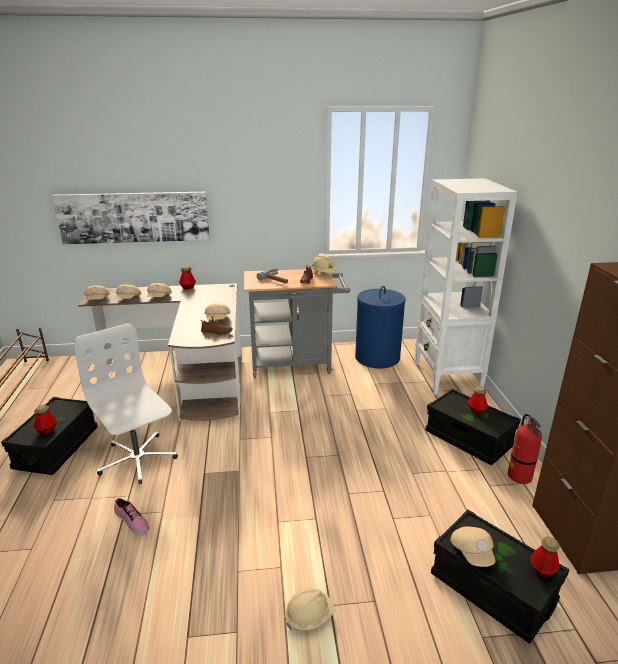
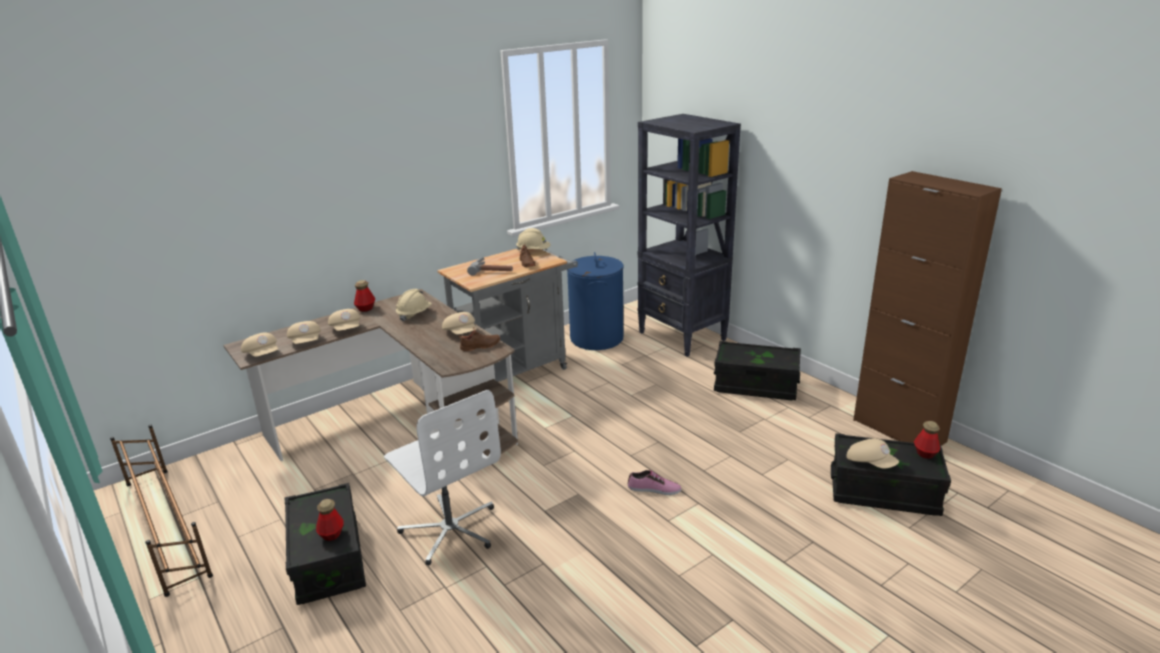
camera: 30 degrees left, 0 degrees up
picture [52,192,210,245] -> none
white office chair [74,323,178,484] -> white office chair turned 150 degrees counterclockwise [384,390,501,565]
shoe [114,498,149,535] -> shoe moved to [628,470,681,495]
beige hard hat [285,587,335,631] -> beige hard hat moved to [396,289,432,322]
white bookcase [415,178,518,395] -> black bookcase [637,114,741,357]
bottle [468,386,488,415] -> none
fire extinguisher [508,414,542,484] -> none

